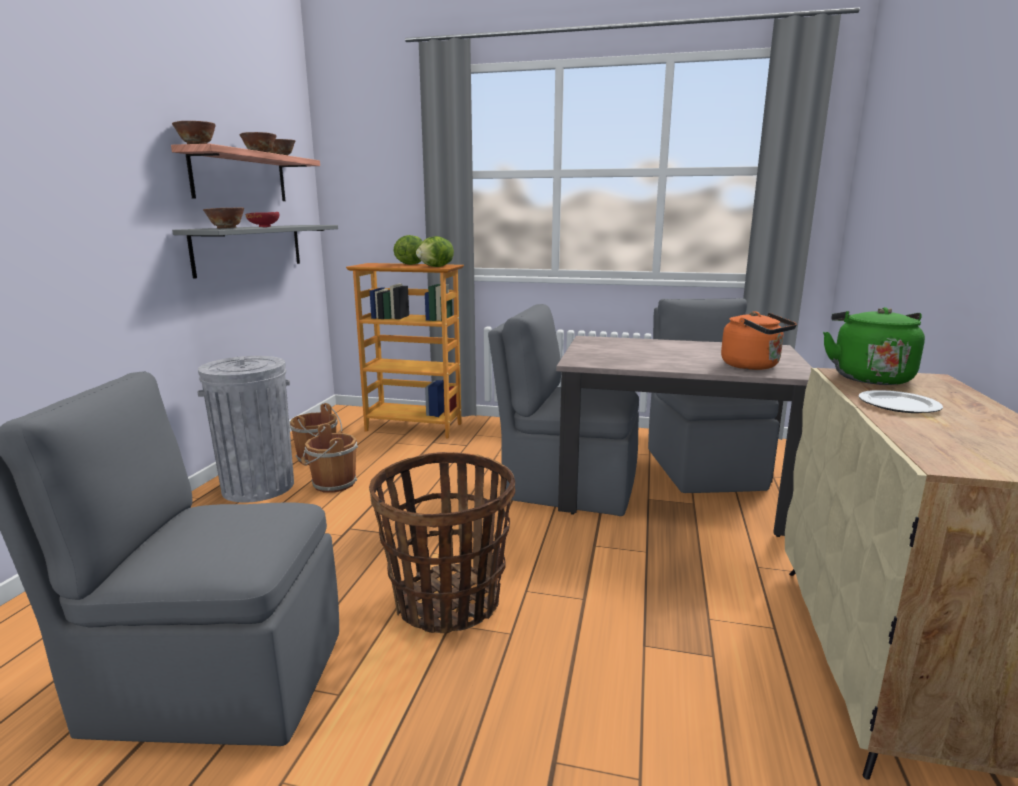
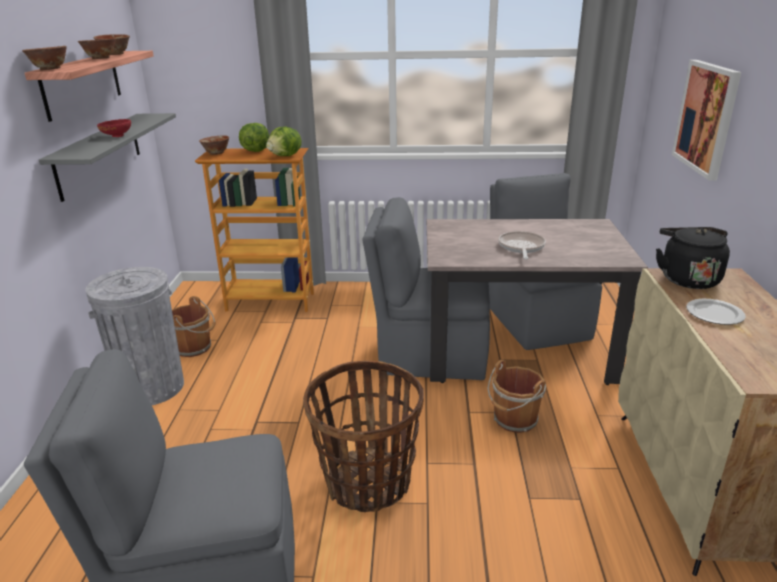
camera: 10 degrees left, 10 degrees up
bowl [203,208,244,228] -> bowl moved to [199,135,229,155]
brown bucket [301,423,358,492] -> brown bucket moved to [487,359,546,433]
orange kettle [721,311,797,370] -> none
green kettle [823,307,925,385] -> black kettle [656,227,730,289]
none -> frying pan [498,231,546,259]
none -> picture [672,60,741,181]

